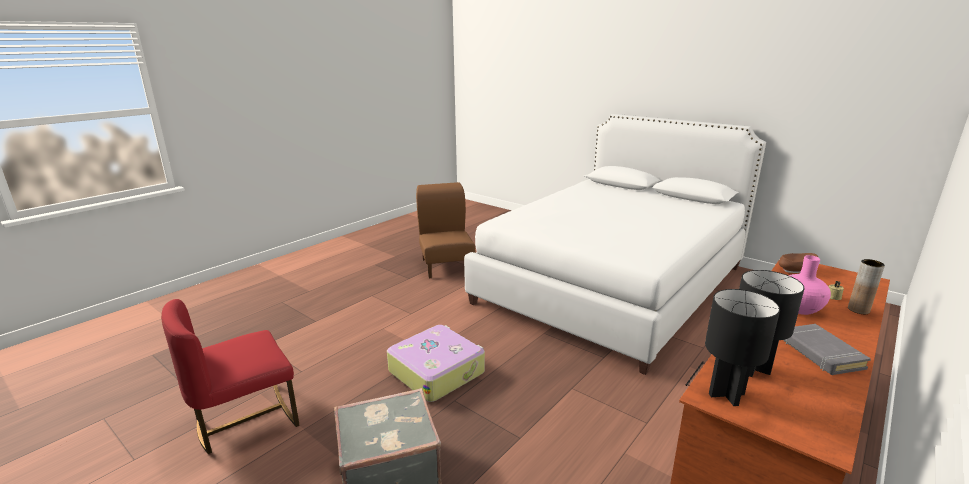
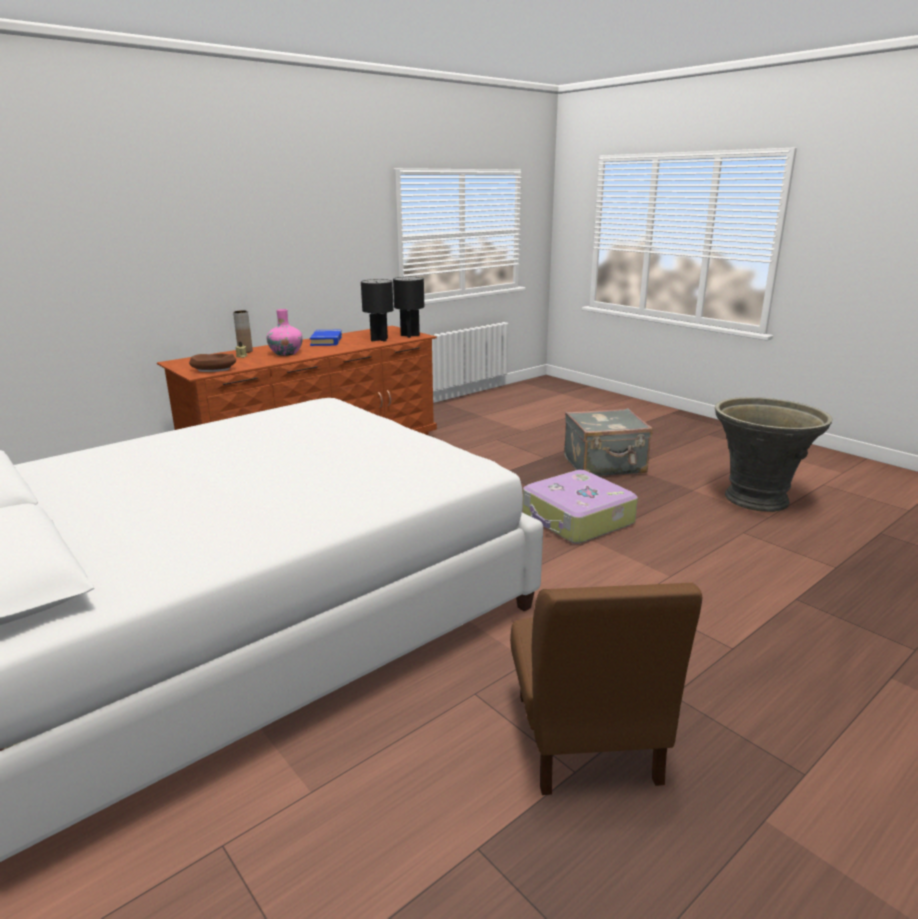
camera: 170 degrees left, 0 degrees up
red chair [161,299,299,454] -> grey planter [715,397,833,512]
grey book [783,324,871,375] -> blue book [310,330,342,346]

